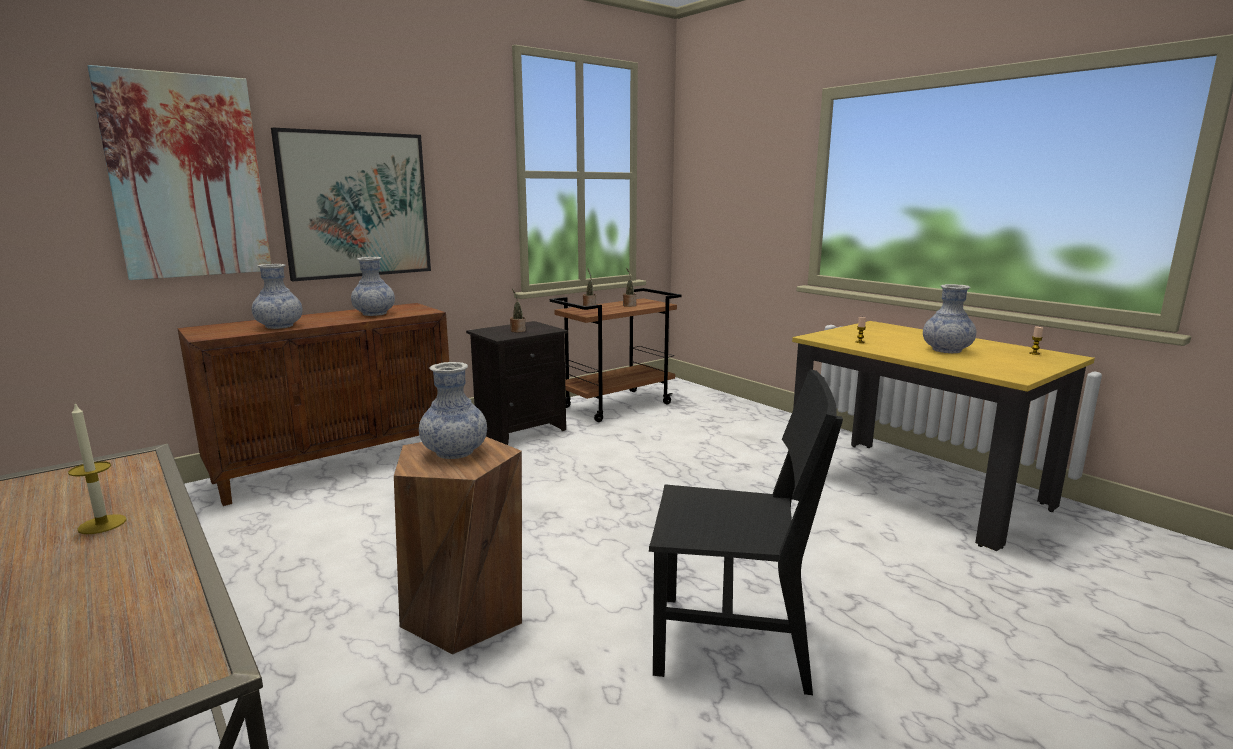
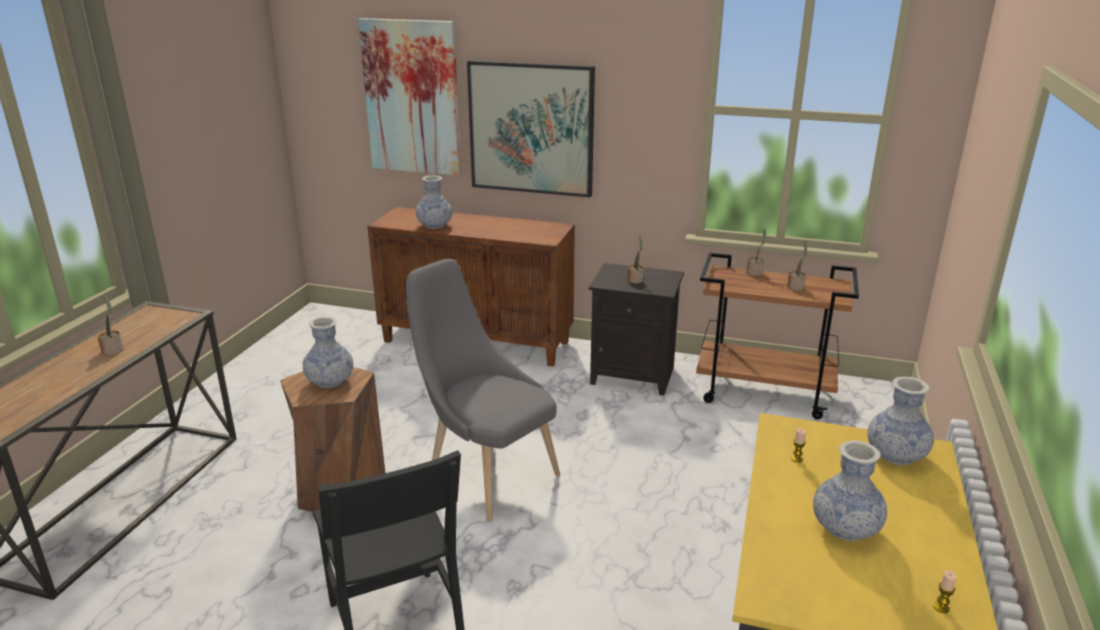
camera: 55 degrees right, 10 degrees up
candle [68,403,127,534] -> potted plant [97,295,123,355]
vase [351,257,395,316] -> vase moved to [867,377,934,465]
none -> grey chair [406,259,560,522]

